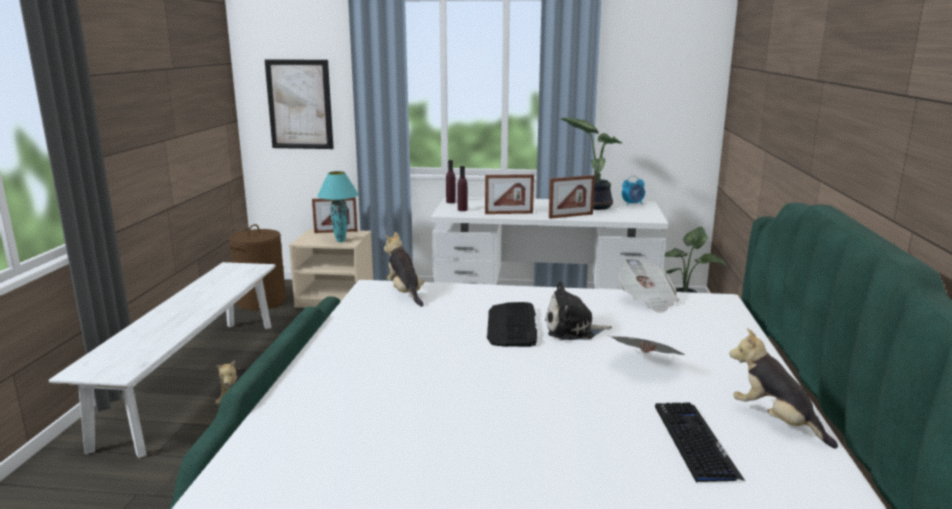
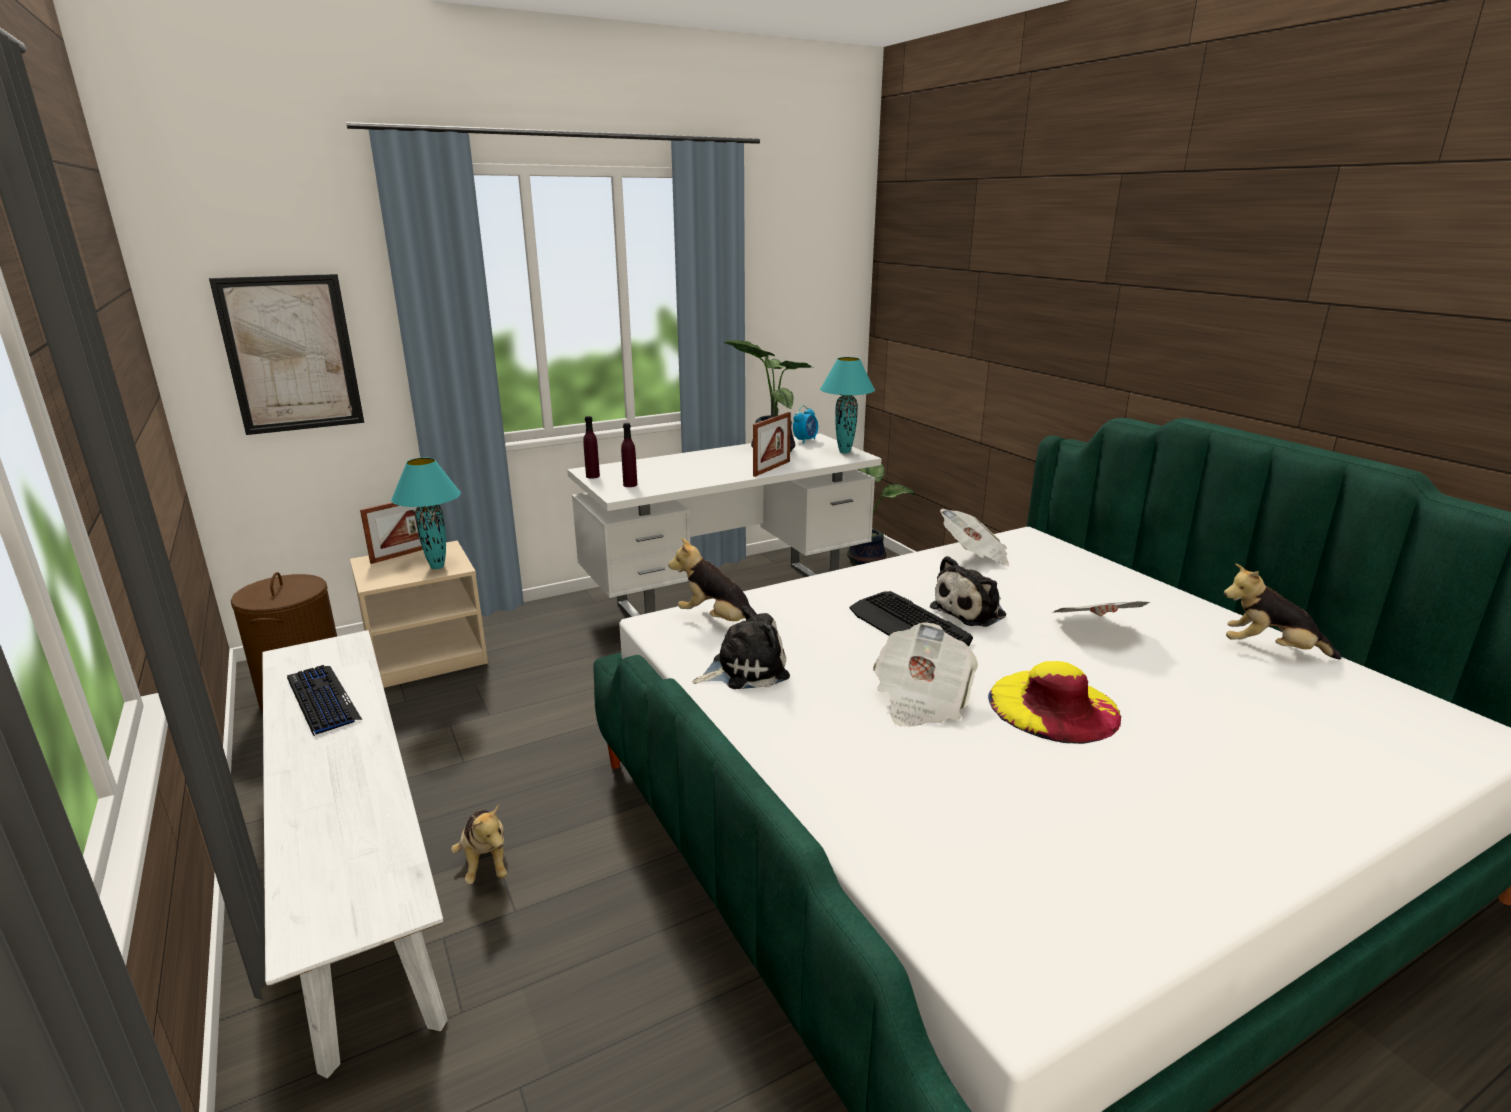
camera: 35 degrees left, 5 degrees up
picture frame [485,174,534,214] -> none
keyboard [655,403,745,483] -> keyboard moved to [287,665,362,736]
none -> plush toy [692,606,790,689]
none -> turquoise table lamp [820,357,875,453]
none -> newspaper [873,622,978,727]
none -> yellow hat [988,661,1121,744]

